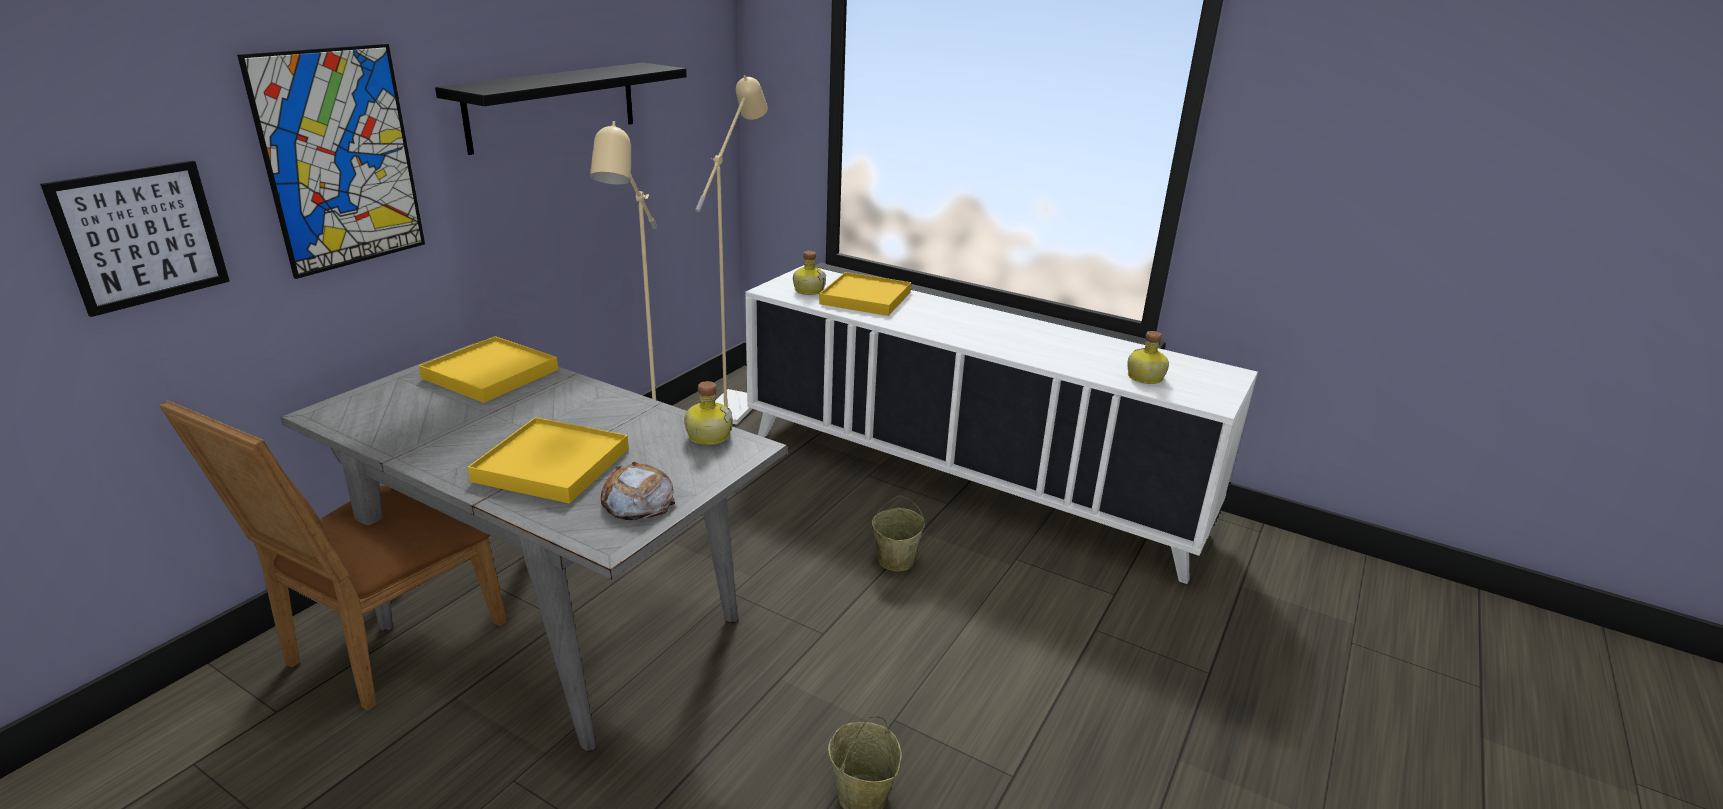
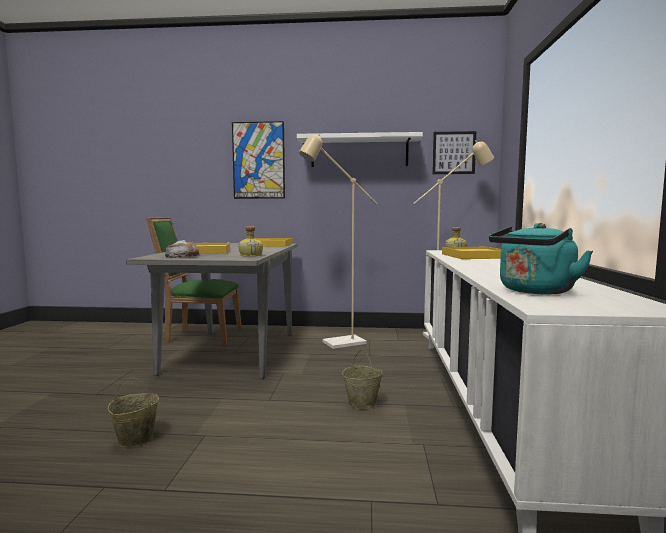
camera: 65 degrees right, 20 degrees down
picture [40,161,230,317] -> picture moved to [432,131,476,174]
brown chair [159,400,507,711] -> green chair [146,217,242,345]
black shelf [435,63,687,155] -> white shelf [297,132,423,167]
bottle [1127,331,1169,384] -> turquoise kettle [489,223,593,294]

